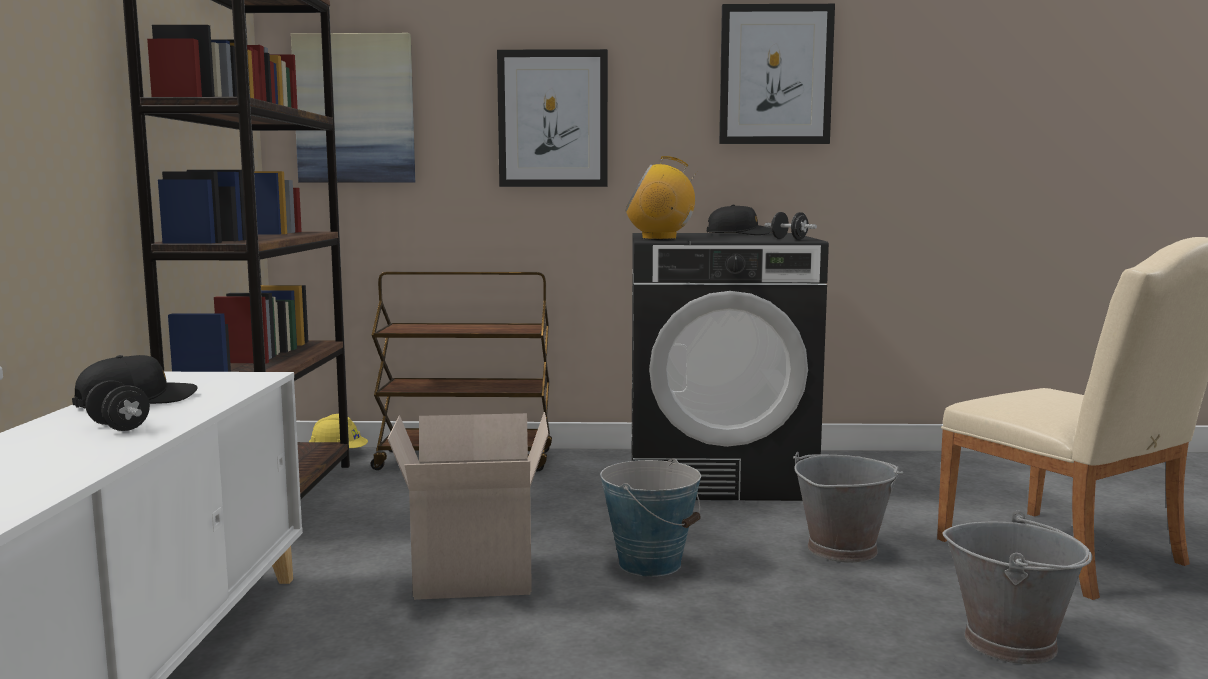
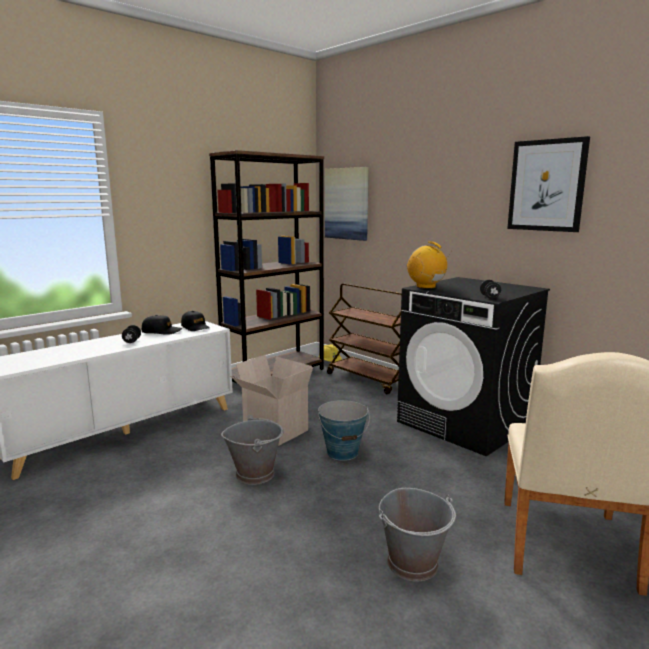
camera: 45 degrees right, 5 degrees up
picture [497,49,608,187] -> none
black cap [707,205,772,235] -> black cap moved to [181,311,209,331]
grey bucket [793,452,903,563] -> grey bucket moved to [221,415,284,485]

